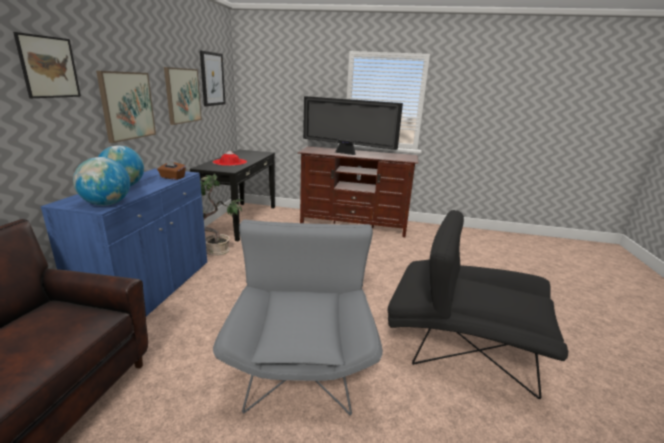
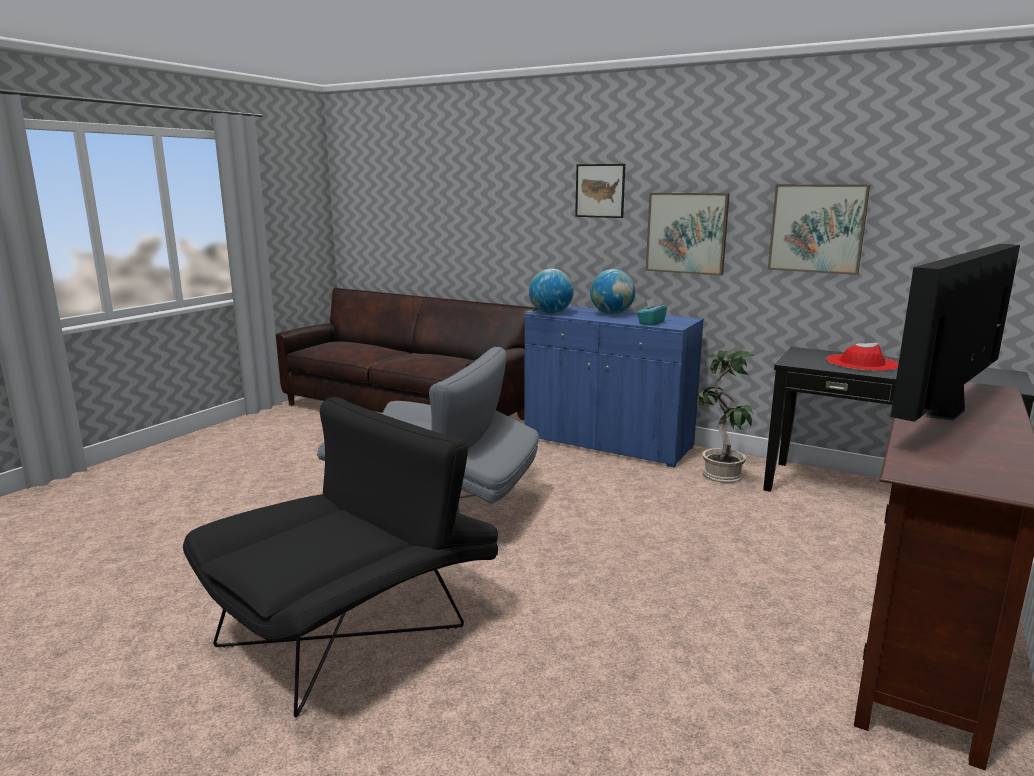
camera: 110 degrees right, 5 degrees down
brown tissue box [157,160,186,180] -> turquoise tissue box [637,299,667,326]
picture [200,51,225,106] -> none

